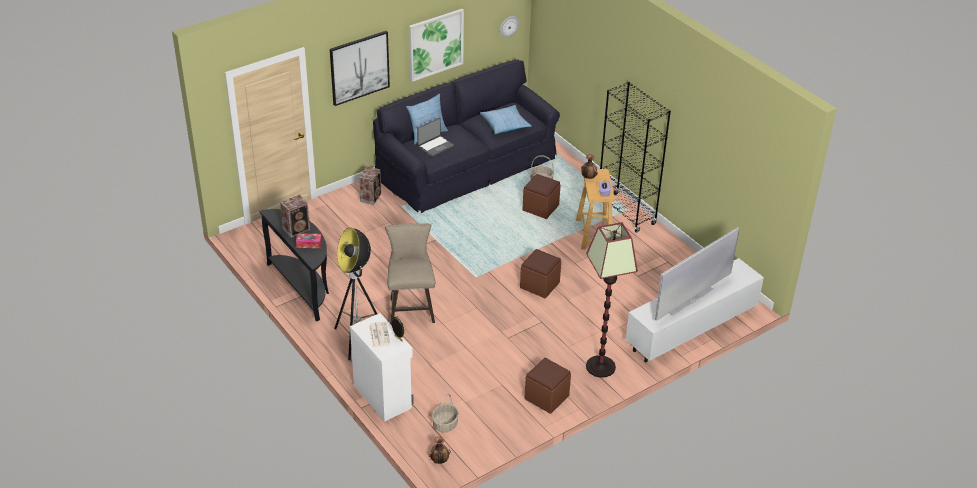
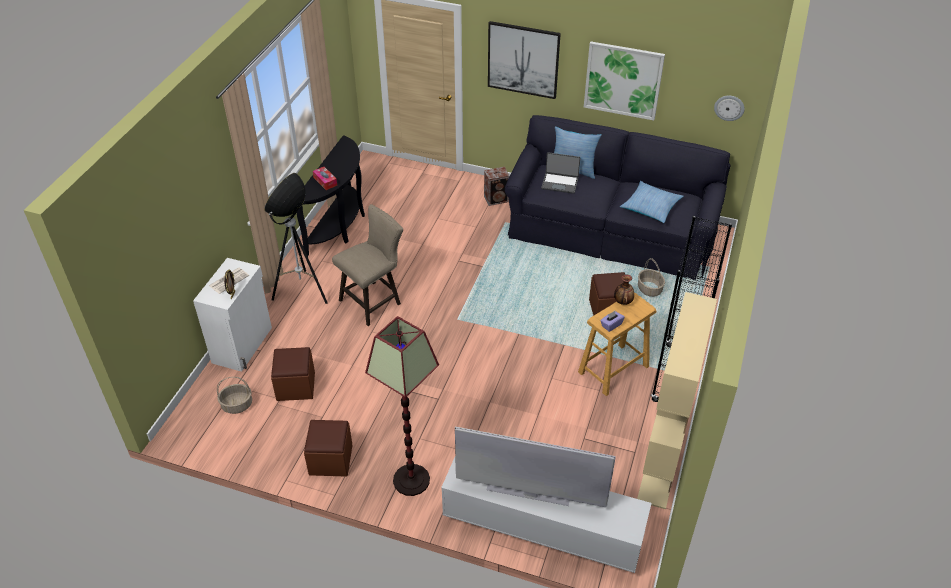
camera: 55 degrees right, 5 degrees up
speaker [280,194,310,238] -> none
vase [428,437,451,464] -> none
brown ottoman [520,249,561,298] -> brown ottoman moved to [271,347,315,401]
none -> beige bookcase [637,292,717,509]

